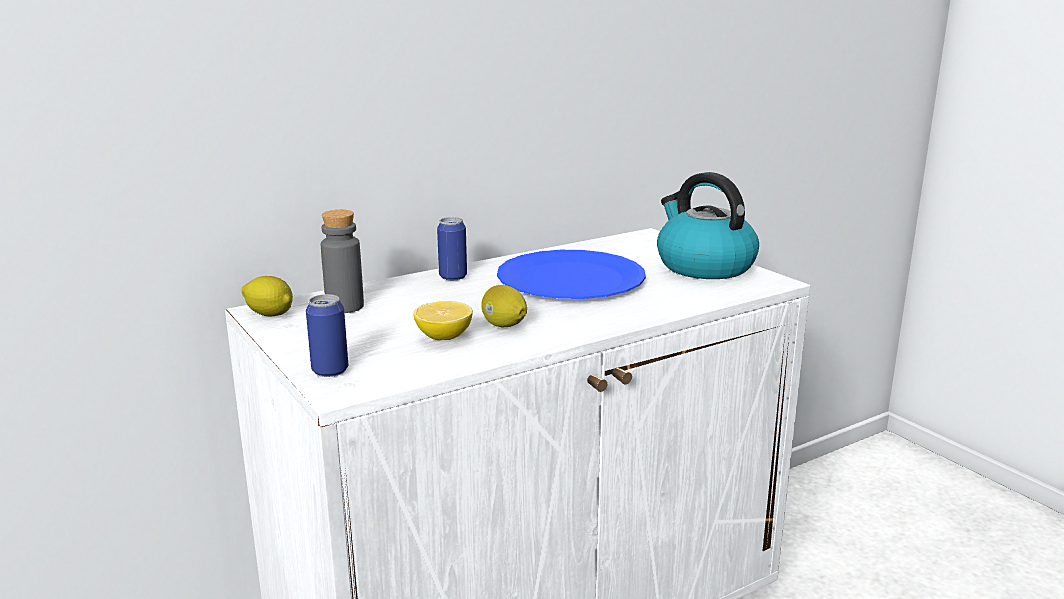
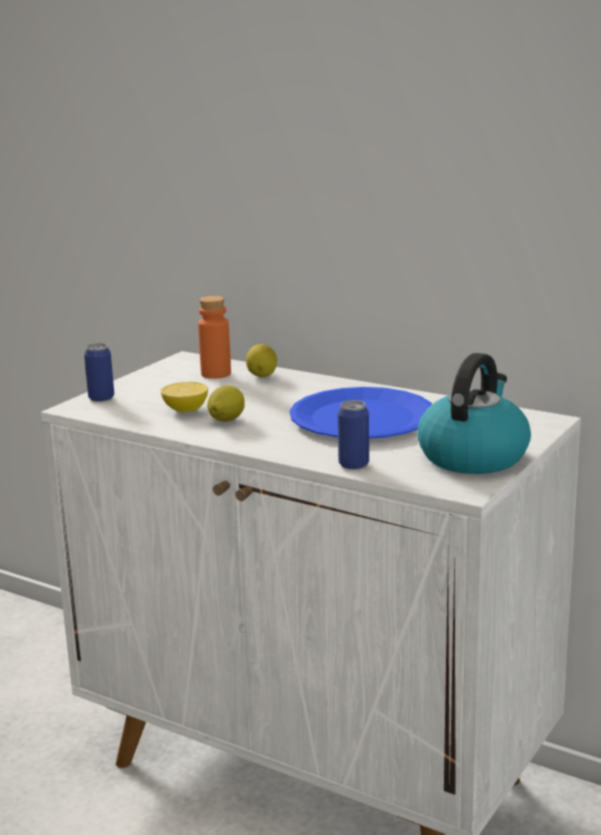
camera: 65 degrees right, 0 degrees up
lemon [241,276,293,316] -> lemon moved to [246,344,277,377]
grey bottle [321,210,364,313] -> orange bottle [198,296,231,379]
can [437,217,467,280] -> can moved to [338,400,369,470]

